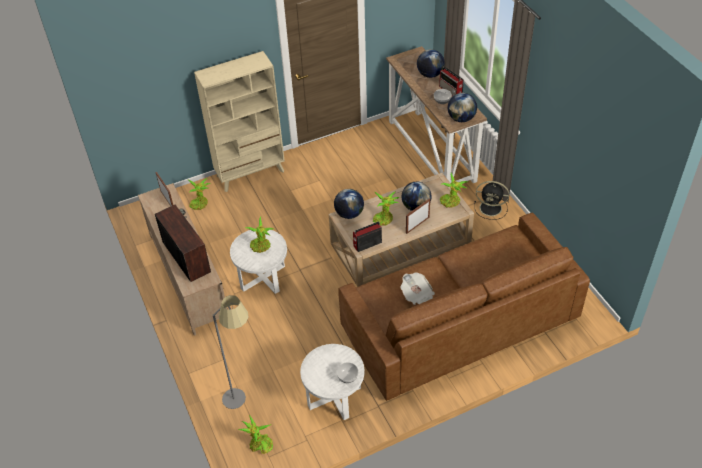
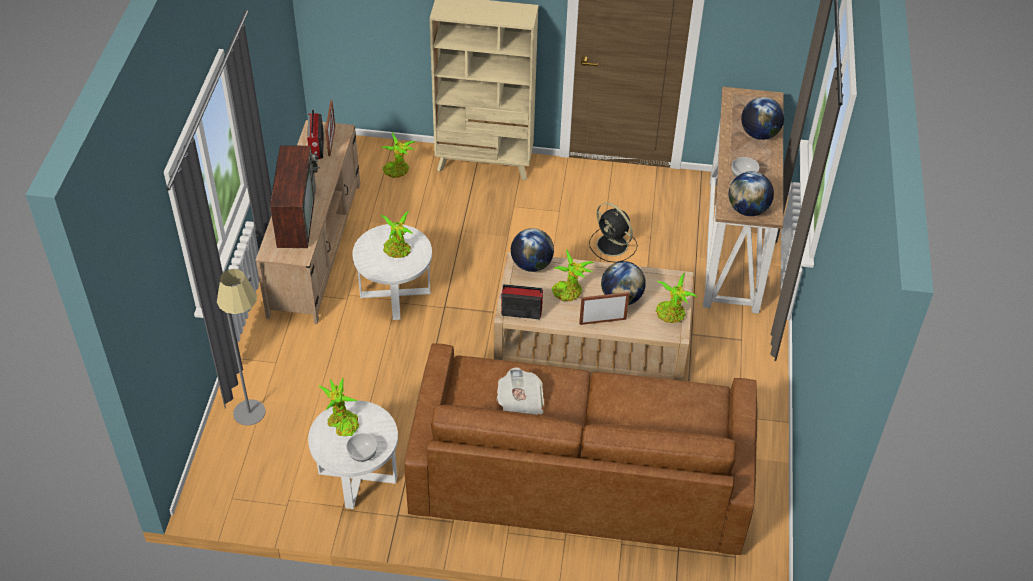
camera: 30 degrees right, 0 degrees up
potted plant [238,415,273,454] -> potted plant moved to [319,378,359,436]
radio [439,66,464,96] -> radio moved to [307,109,324,159]
black fan [474,181,509,220] -> black fan moved to [589,203,638,263]

